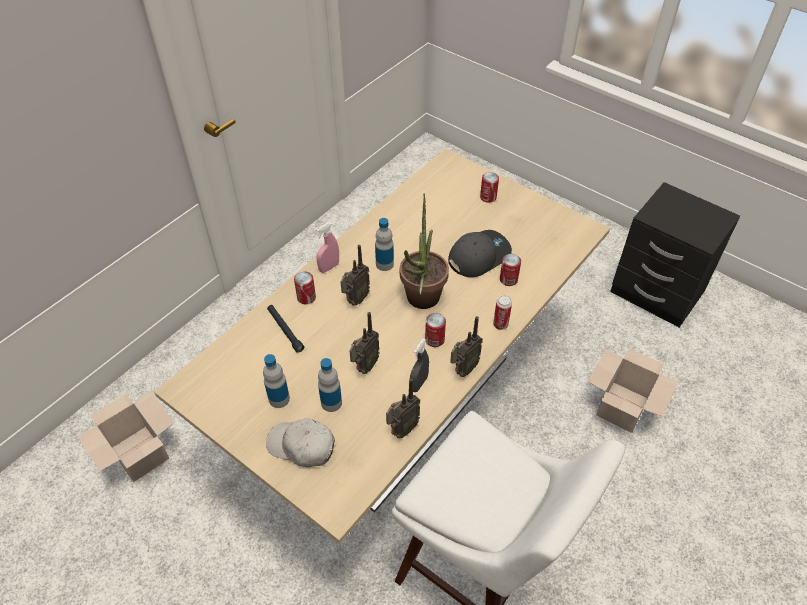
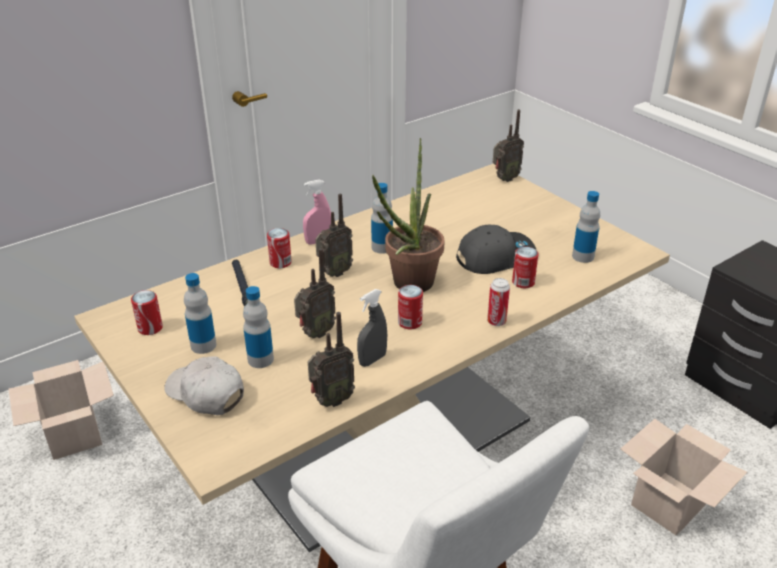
camera: 15 degrees right, 15 degrees down
radio [450,316,483,377] -> radio moved to [493,109,524,182]
can [480,172,499,203] -> can moved to [131,290,163,335]
none -> bottle [572,191,600,263]

